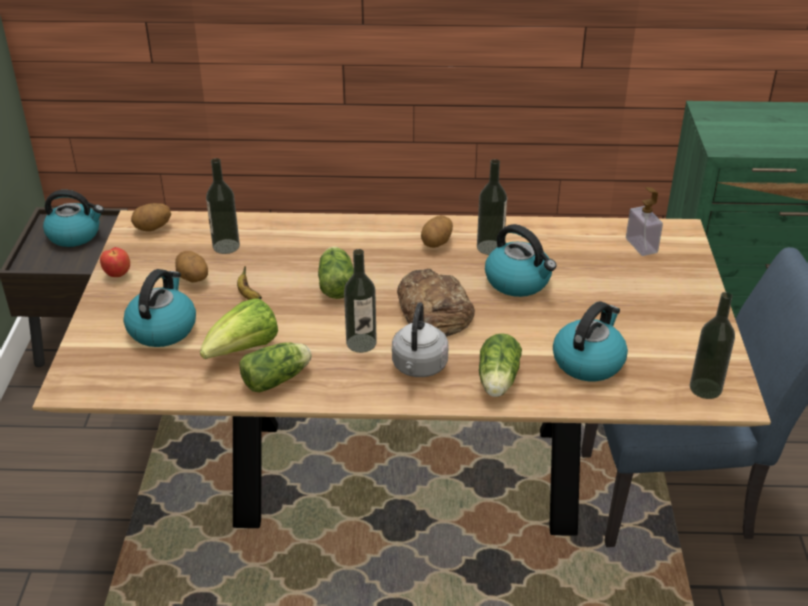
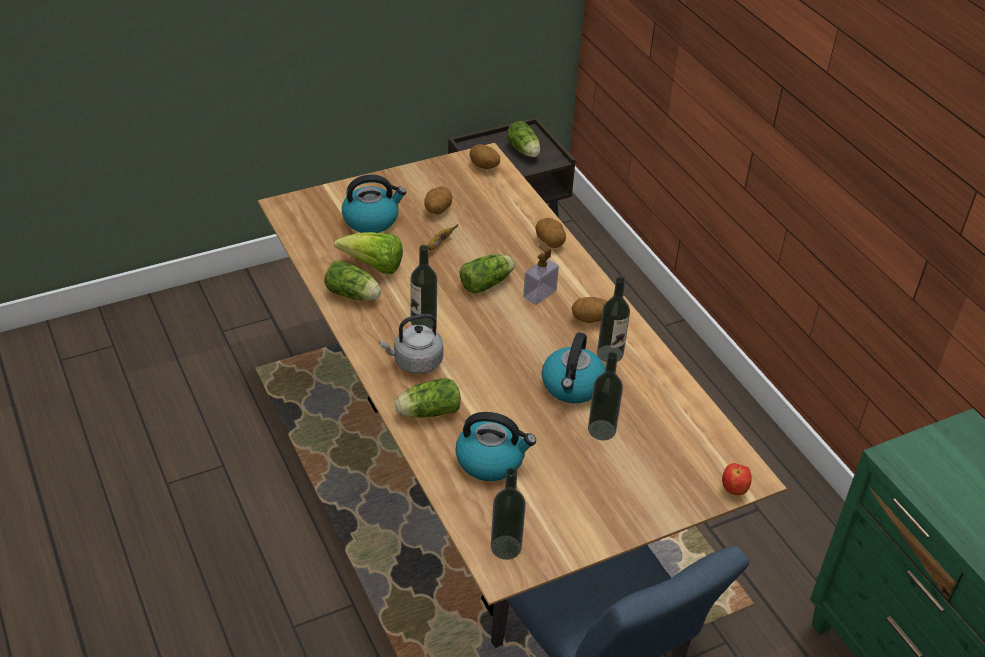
camera: 60 degrees right, 5 degrees up
kettle [43,190,104,247] -> lettuce [507,121,540,157]
apple [100,247,130,277] -> apple moved to [722,463,752,495]
bottle [206,158,240,254] -> bottle moved to [588,352,623,440]
bread [397,269,475,337] -> none
soap dispenser [626,187,663,256] -> soap dispenser moved to [523,243,559,305]
none -> potato [535,218,566,248]

